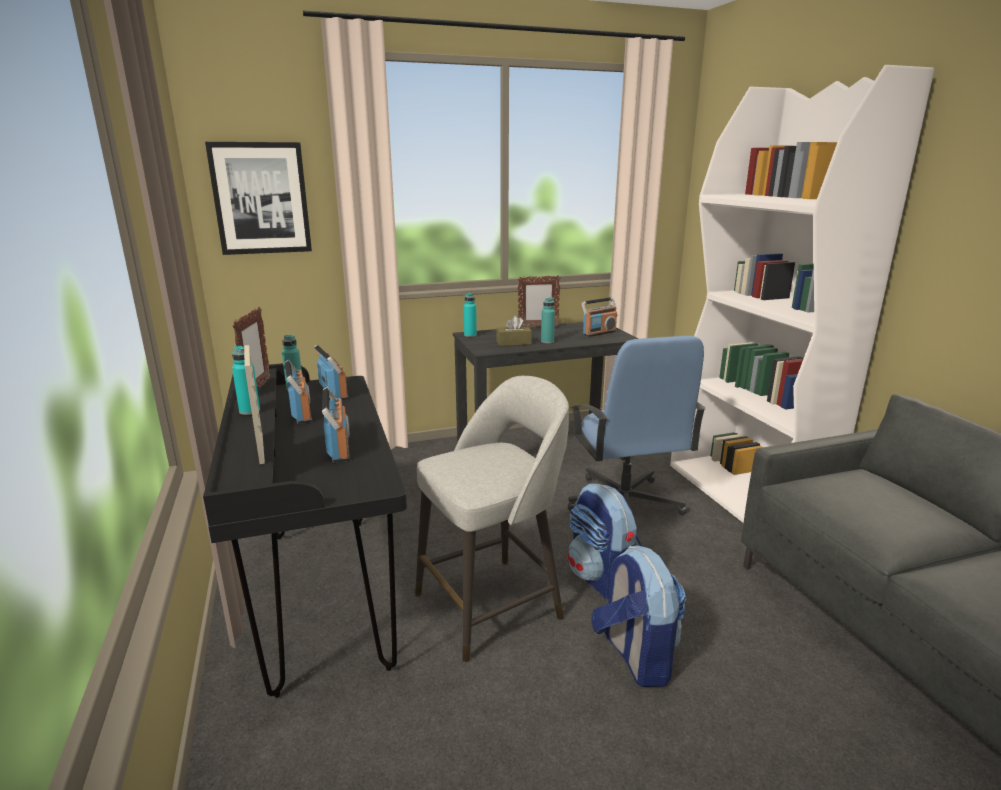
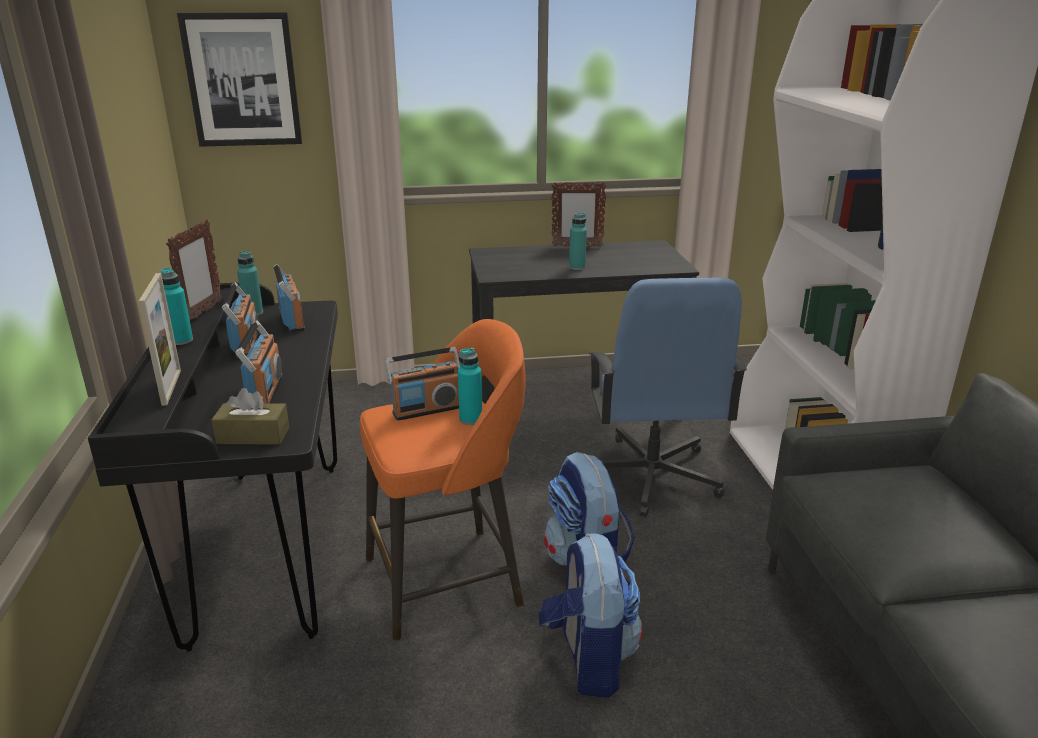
camera: 10 degrees right, 5 degrees up
grey stool [415,376,569,662] -> orange stool [360,319,526,641]
turquoise bottle [463,293,477,337] -> turquoise bottle moved to [458,347,482,425]
brown tissue box [496,316,532,346] -> brown tissue box moved to [211,388,289,445]
radio [581,297,617,337] -> radio moved to [385,347,460,421]

